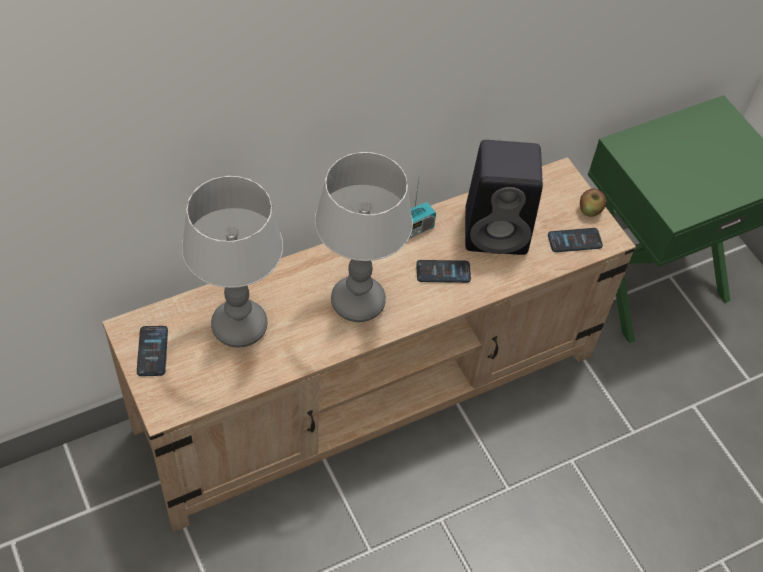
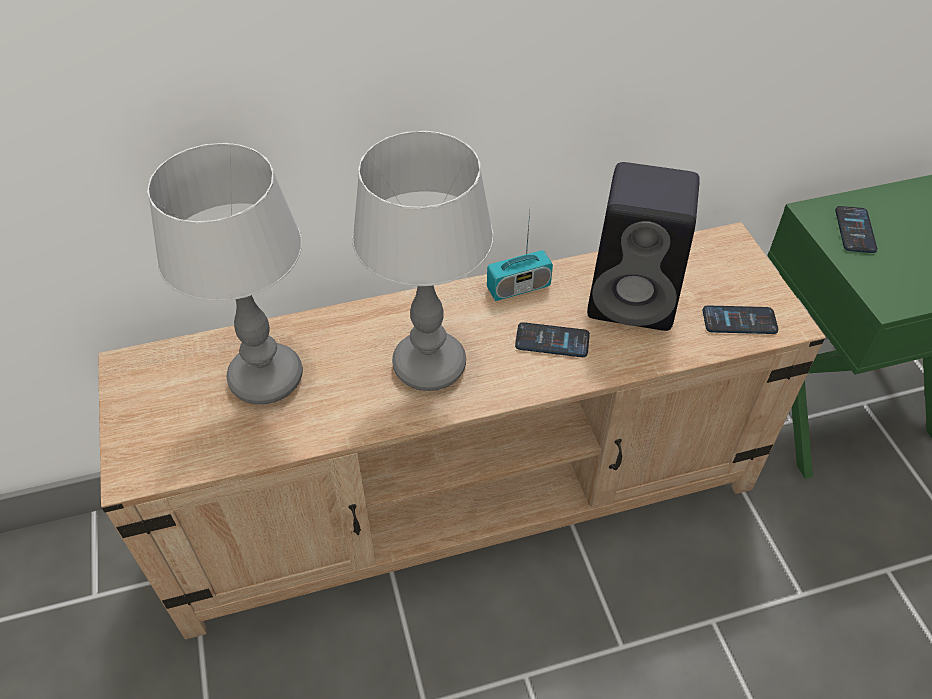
camera: 15 degrees right, 5 degrees down
phone [137,326,168,376] -> phone moved to [835,206,877,253]
apple [580,188,606,217] -> none

